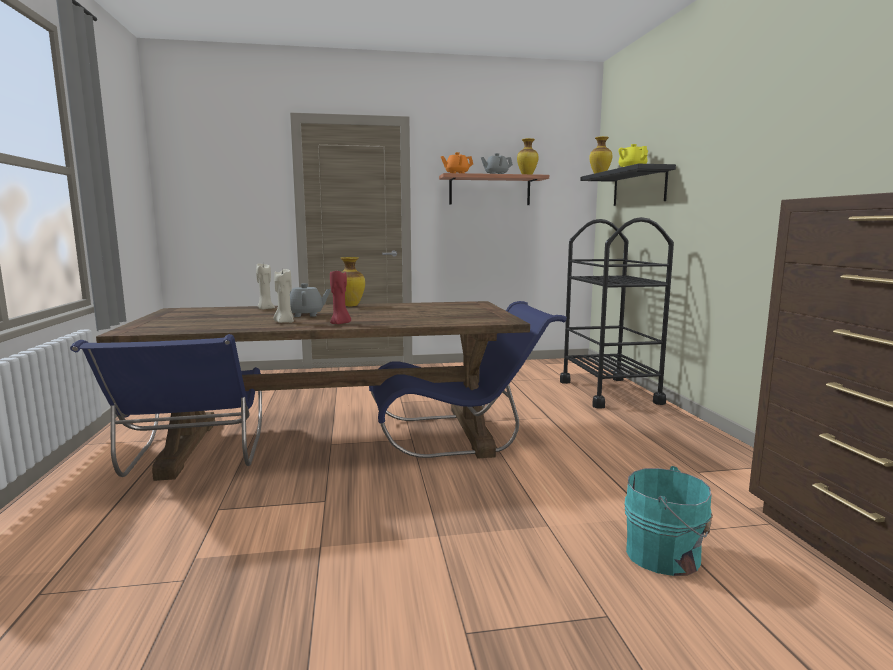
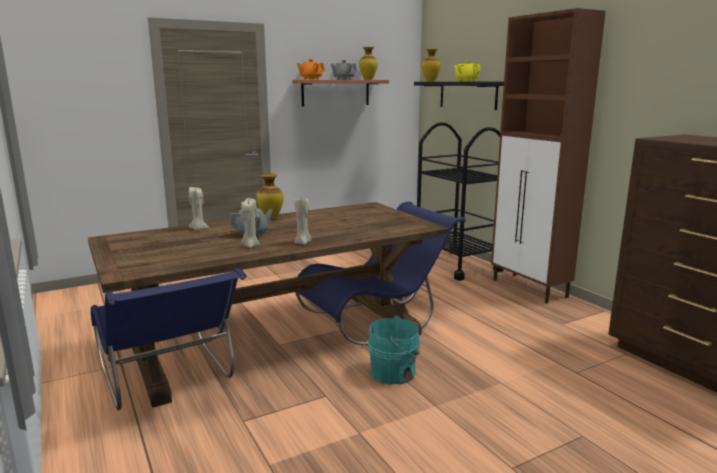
camera: 20 degrees left, 5 degrees up
red candle [330,271,351,324] -> beige candle [294,197,312,245]
turquoise bucket [625,466,713,576] -> turquoise bucket moved to [368,315,421,384]
none -> brown cabinet [491,8,606,303]

